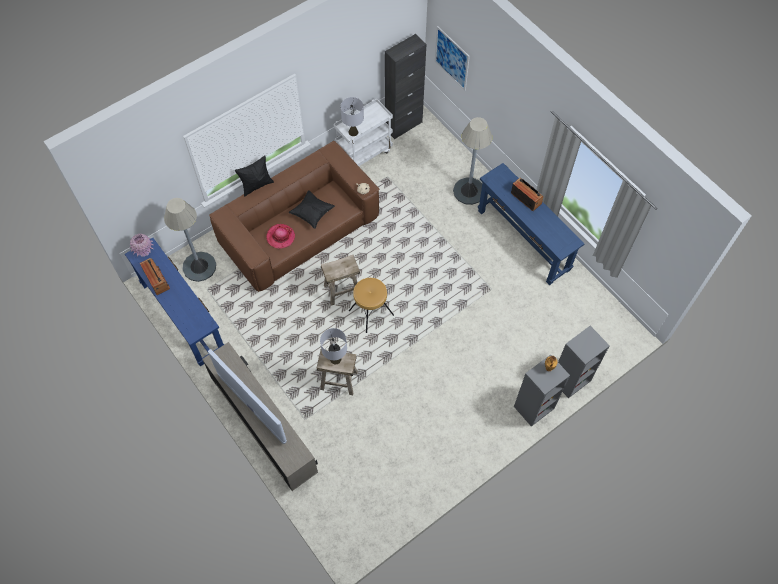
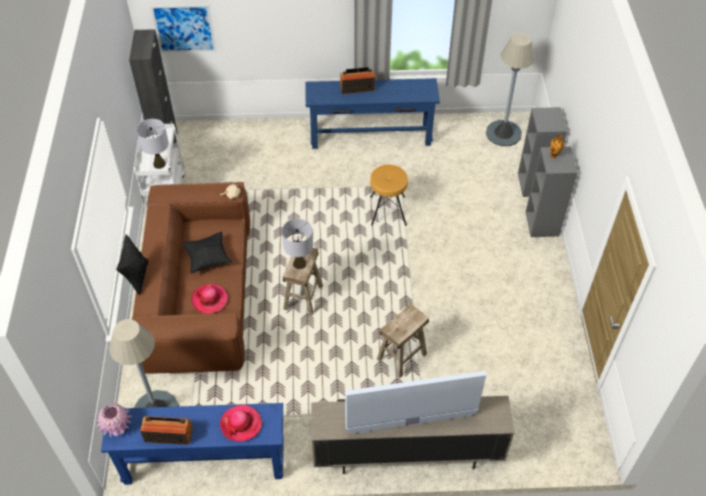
camera: 55 degrees left, 10 degrees down
grey table lamp [320,328,347,364] -> grey table lamp moved to [282,219,313,269]
brown stool [349,278,394,333] -> brown stool moved to [370,164,408,226]
grey floor lamp [453,117,492,205] -> grey floor lamp moved to [486,33,535,146]
none -> hat [220,405,262,442]

